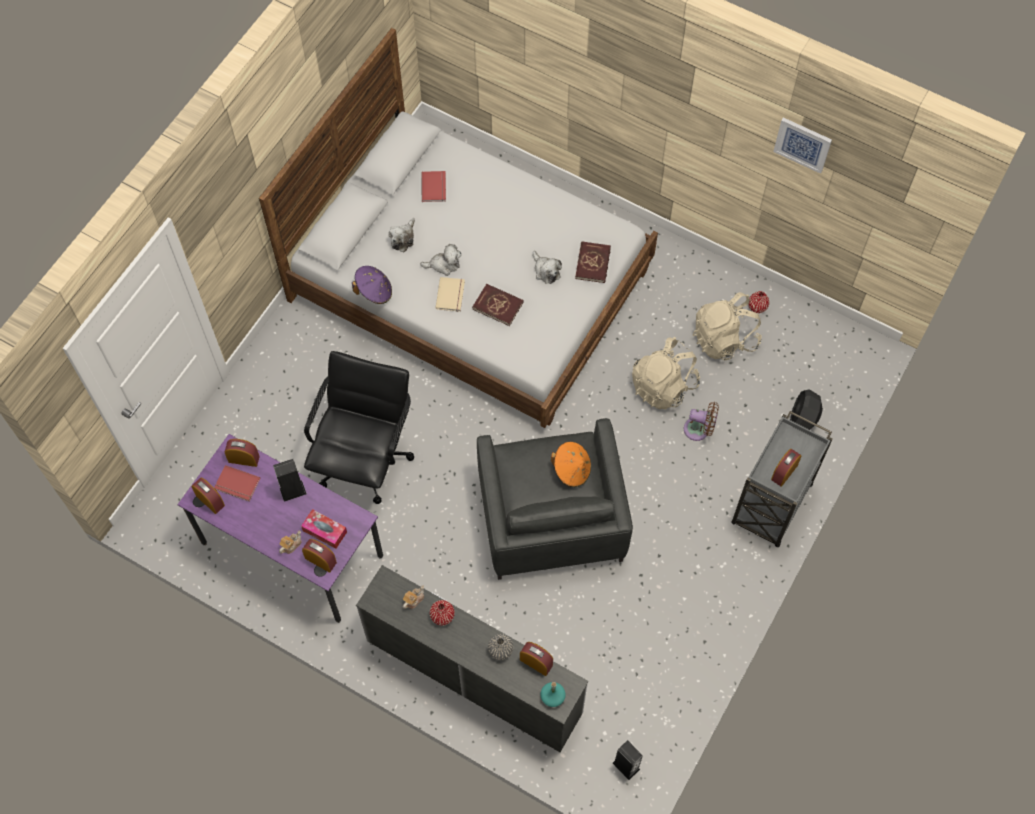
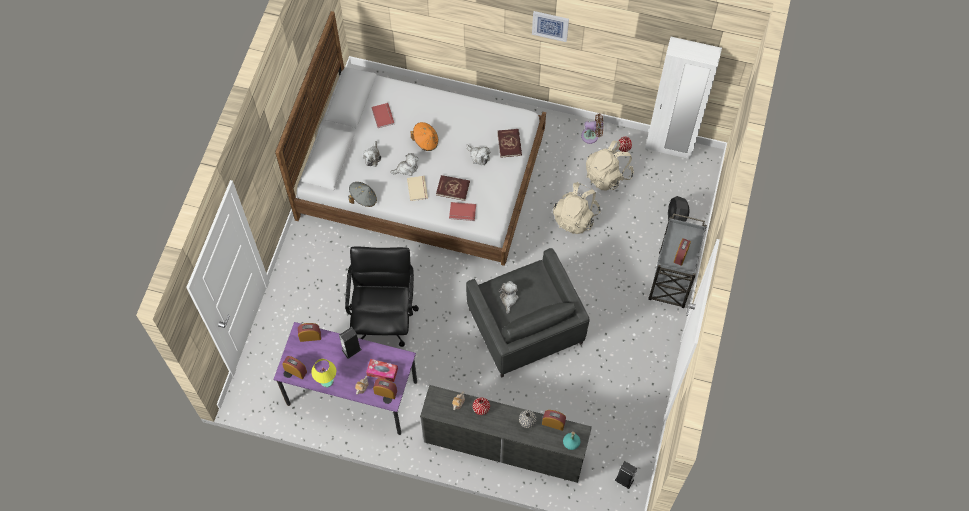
camera: 15 degrees left, 0 degrees up
red book [214,465,260,502] -> red book moved to [449,202,476,221]
purple hat [352,266,392,304] -> grey hat [348,182,377,207]
orange hat [551,442,591,487] -> orange hat moved to [411,122,438,151]
brown fan [684,402,719,441] -> brown fan moved to [581,114,603,144]
picture [773,118,832,174] -> picture moved to [532,11,569,42]
none -> yellow table lamp [311,359,336,387]
none -> plush toy [499,281,519,314]
none -> white wardrobe [645,37,722,160]

